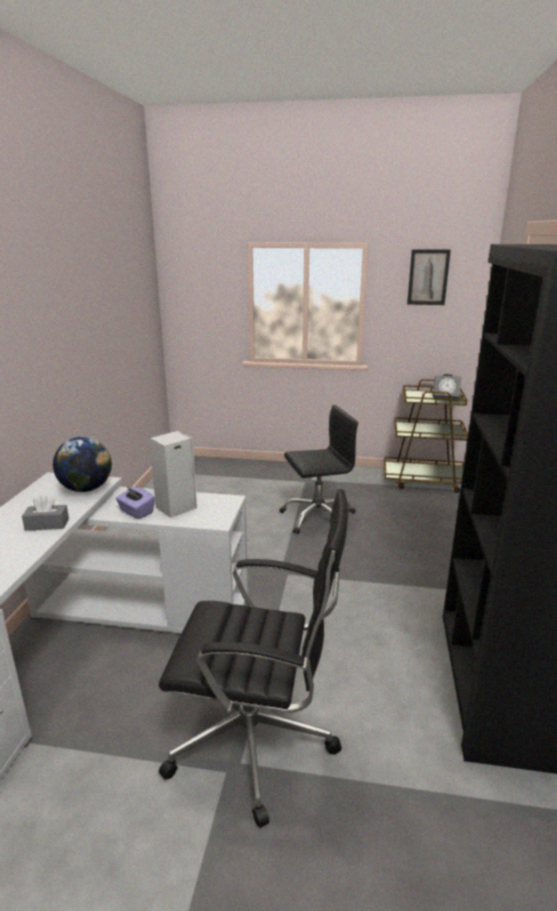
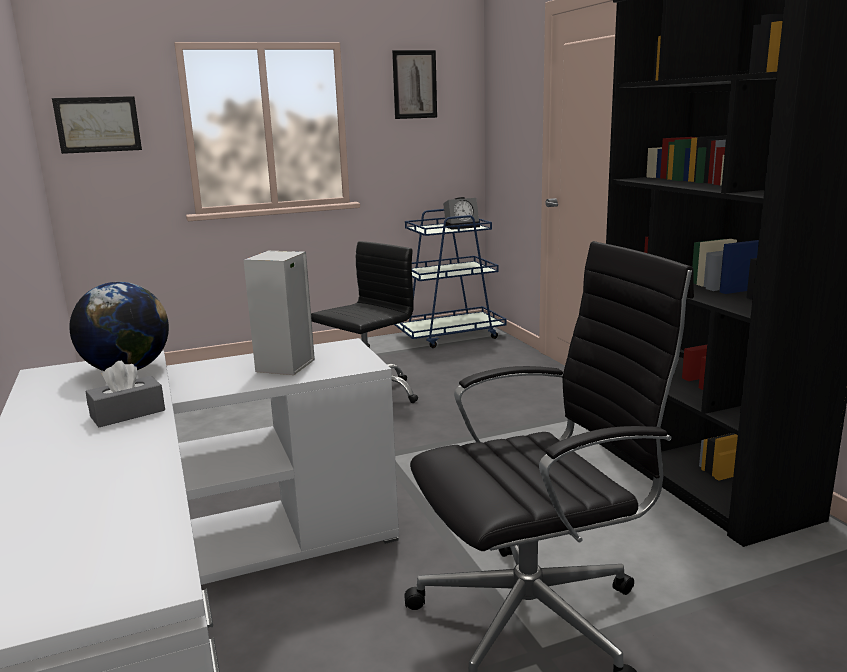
camera: 30 degrees left, 5 degrees down
purple tissue box [116,487,155,519] -> none
brown cart [384,379,468,493] -> blue cart [394,209,507,348]
none -> picture [52,96,142,154]

